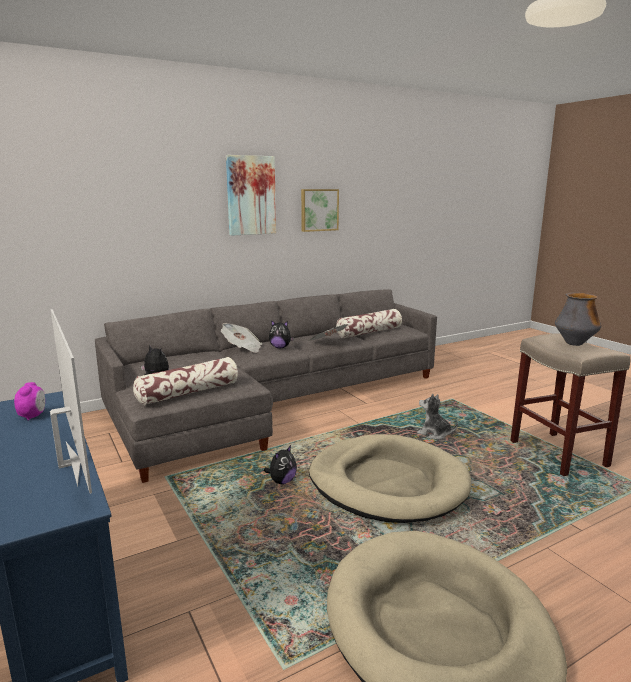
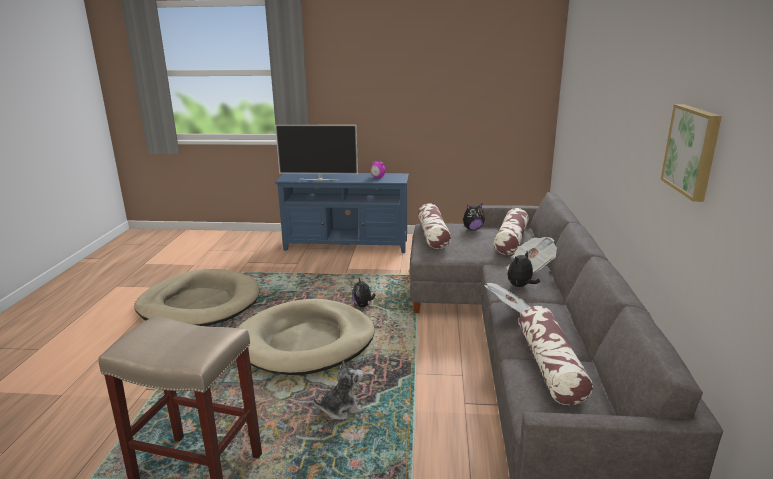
camera: 125 degrees right, 5 degrees up
picture [226,155,276,236] -> none
vase [555,293,601,346] -> none
none -> pillow [494,208,529,255]

